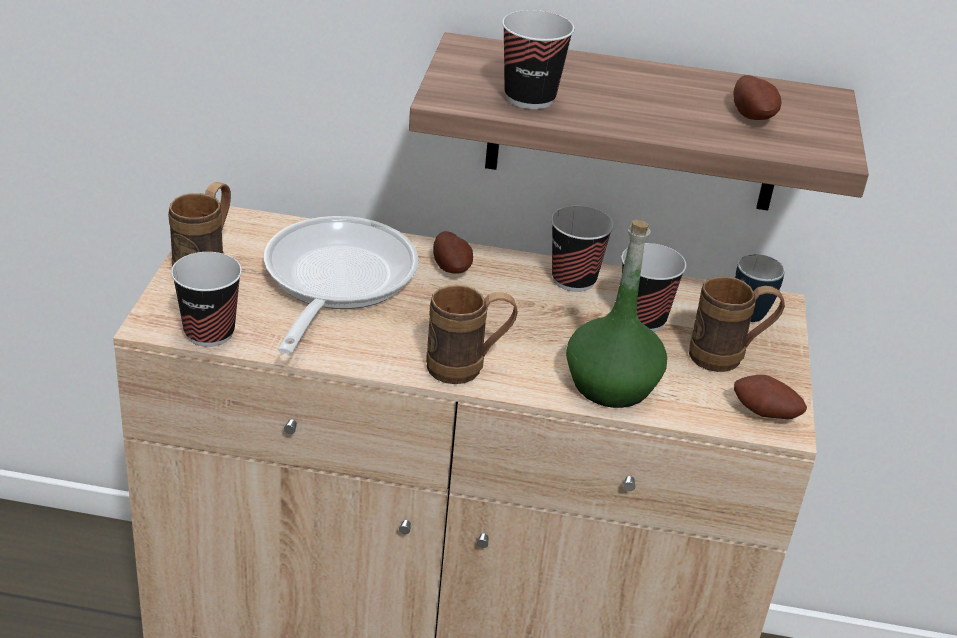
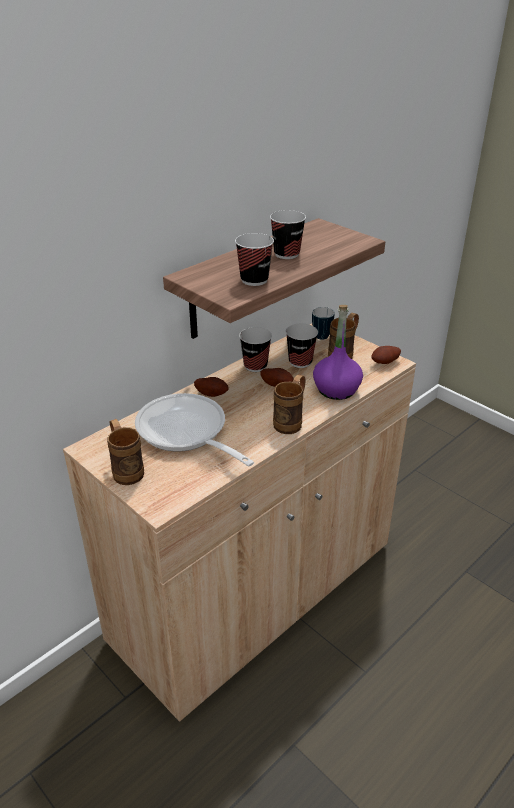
camera: 50 degrees left, 0 degrees up
cup [171,252,242,347] -> cup moved to [270,210,306,259]
green bottle [566,220,667,408] -> purple bottle [313,305,363,400]
potato [733,75,782,120] -> potato moved to [260,368,293,387]

